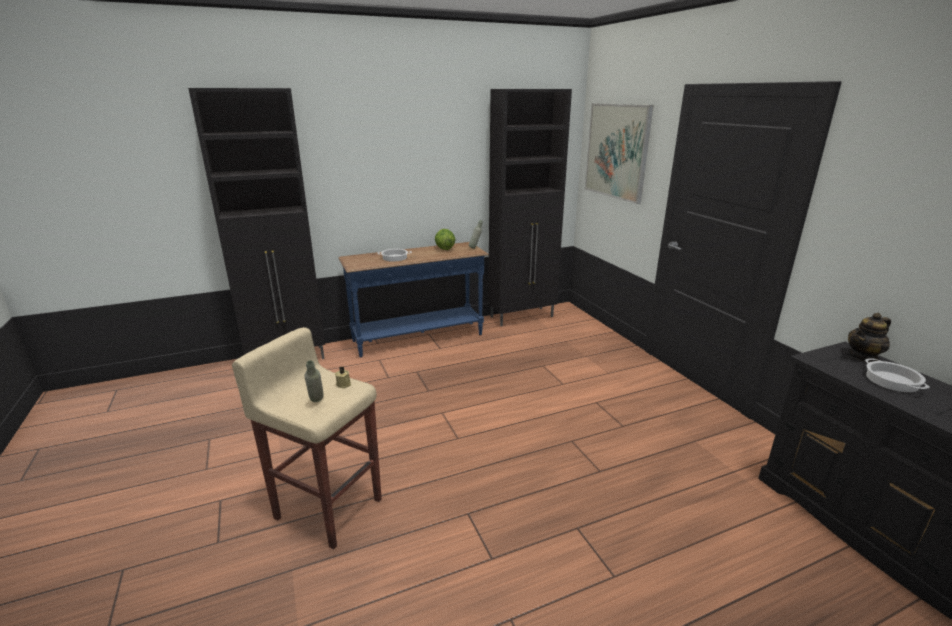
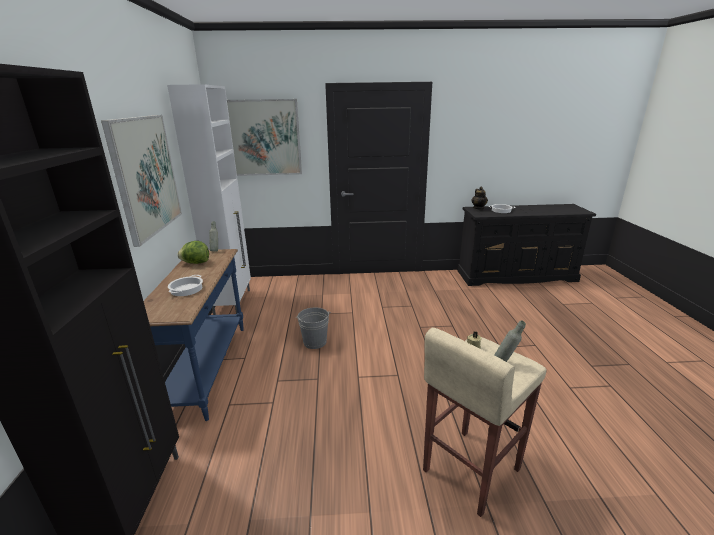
camera: 70 degrees left, 0 degrees up
black cabinet [488,89,572,326] -> white cabinet [167,84,251,315]
none -> picture [101,115,182,247]
none -> grey bucket [296,307,331,349]

